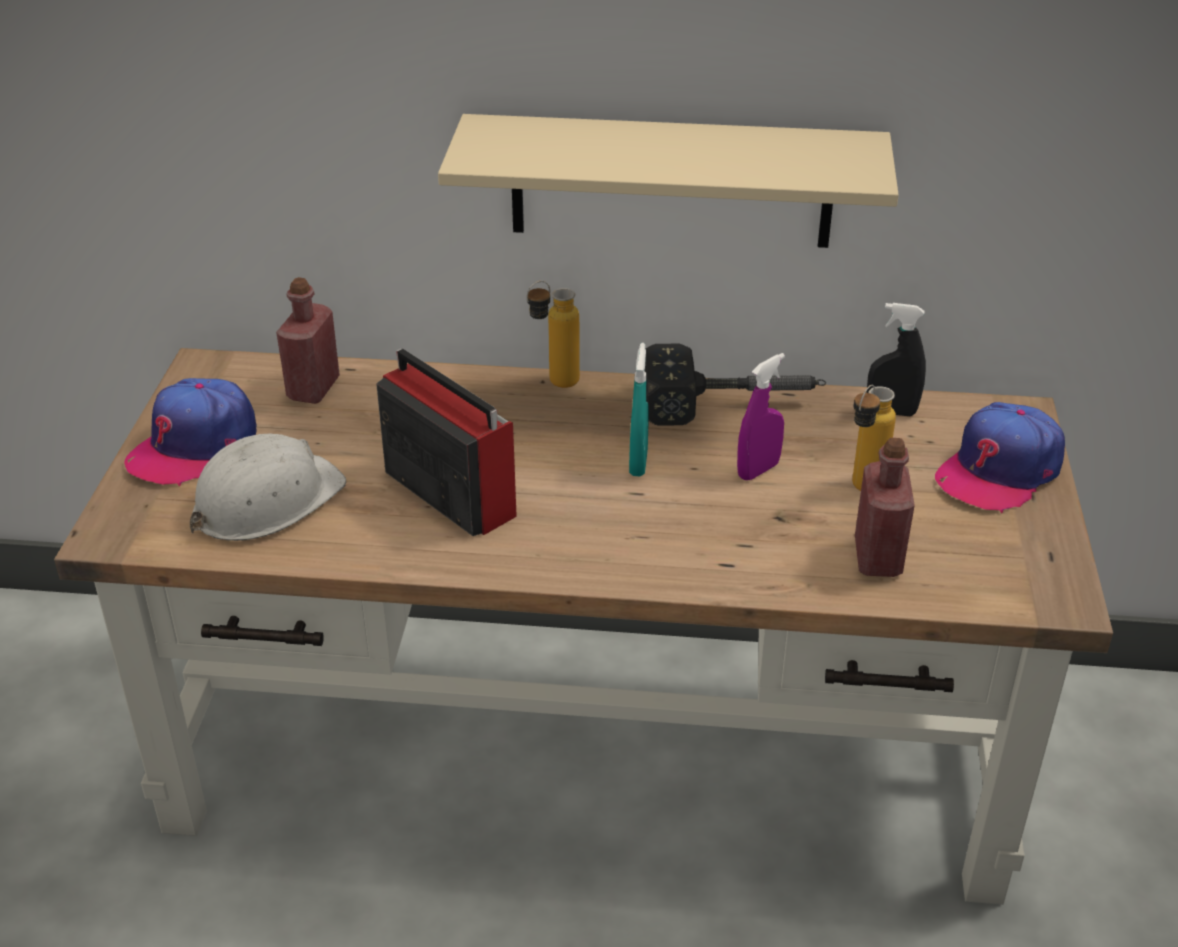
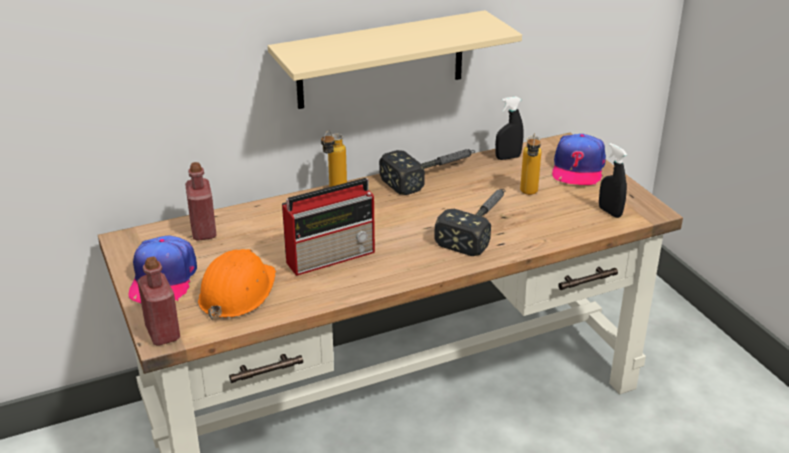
camera: 30 degrees left, 5 degrees down
white hard hat [189,434,346,541] -> orange hard hat [198,249,276,321]
radio [376,348,517,536] -> radio turned 135 degrees clockwise [282,178,375,276]
turquoise spray bottle [629,343,649,476] -> none
purple spray bottle [737,353,785,480] -> none
red bottle [855,438,915,577] -> red bottle moved to [137,257,180,346]
none -> hammer [434,189,505,256]
none -> black spray bottle [599,143,627,218]

